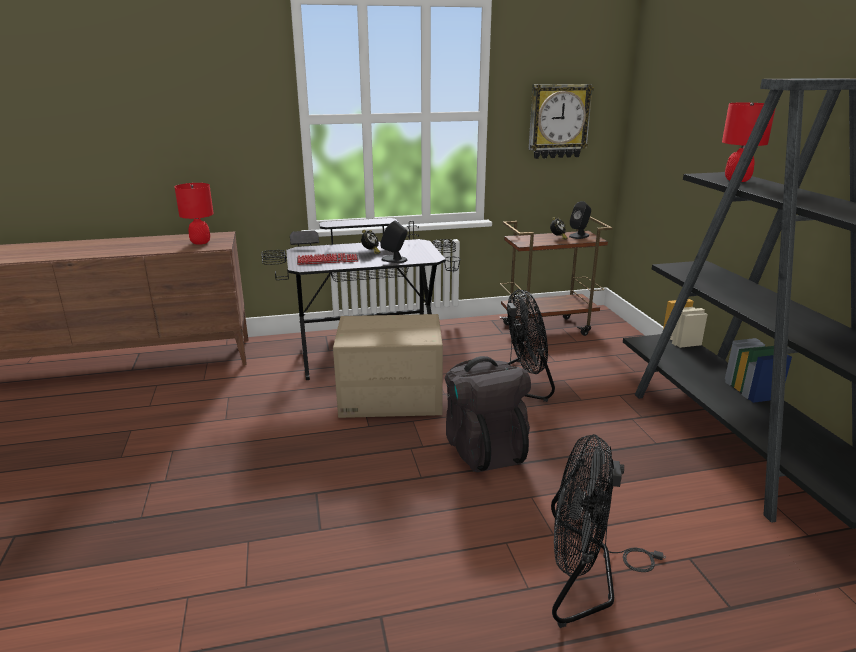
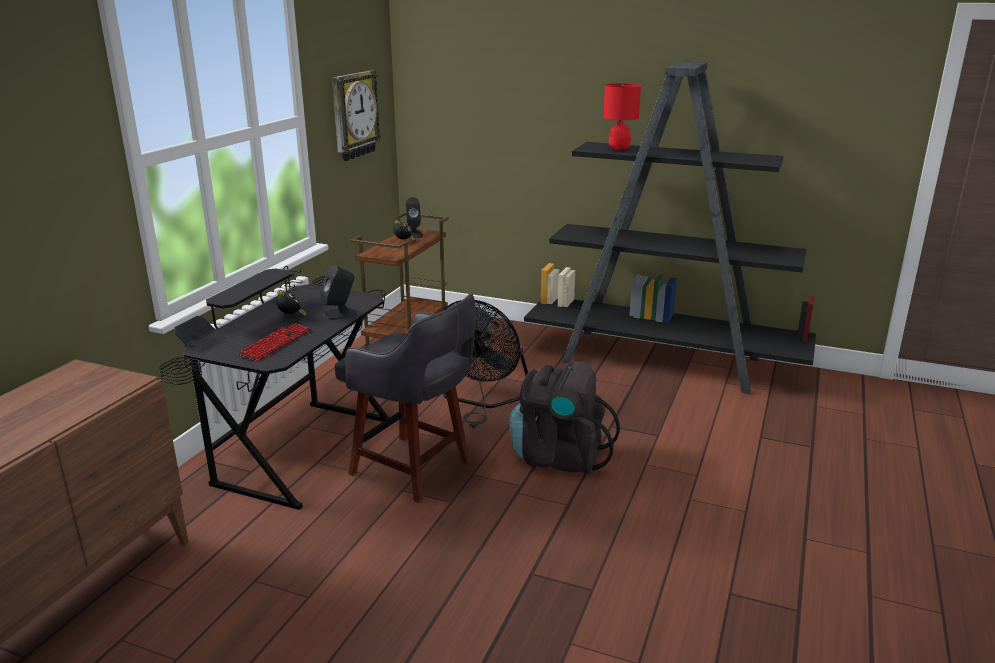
camera: 55 degrees left, 0 degrees up
red table lamp [175,183,214,245] -> none
cardboard box [333,314,443,418] -> grey stool [335,294,476,503]
black fan [551,434,666,628] -> none

